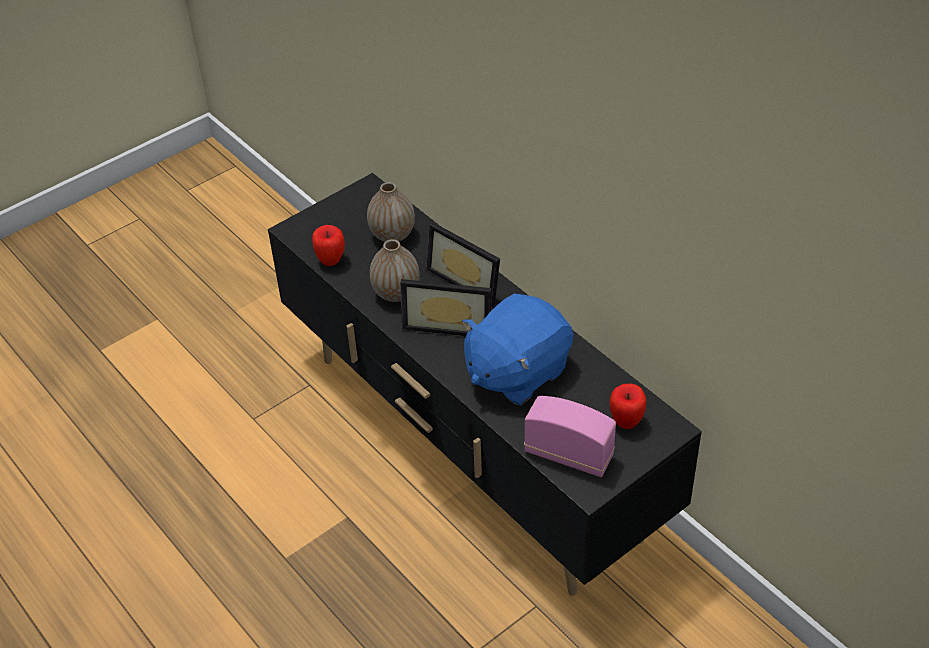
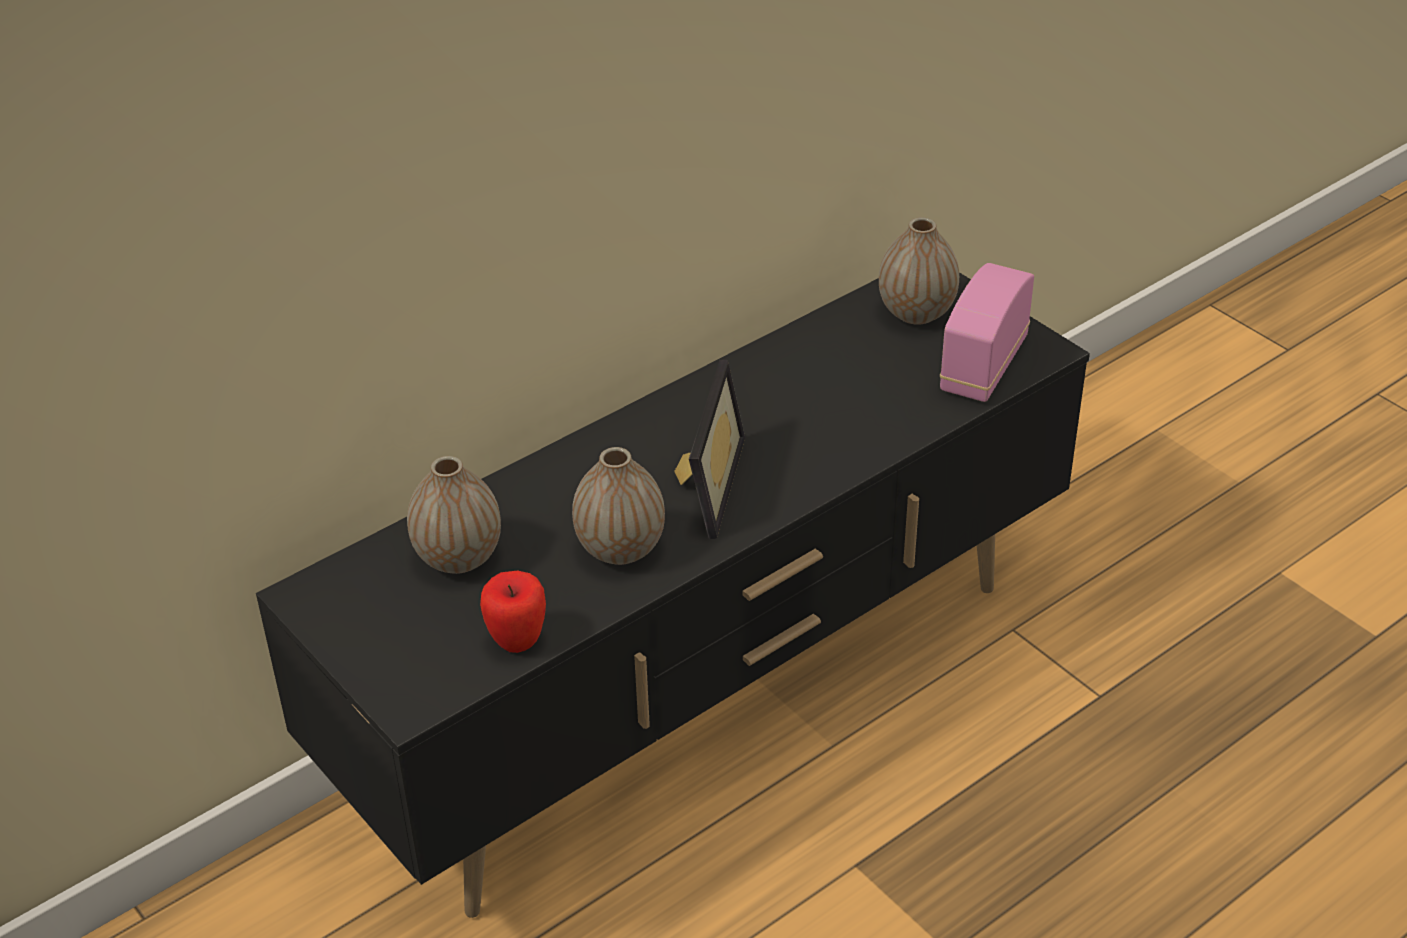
camera: 90 degrees left, 5 degrees down
picture frame [426,222,500,307] -> none
blue plush toy [462,294,574,405] -> none
apple [610,383,646,429] -> vase [879,217,959,325]

